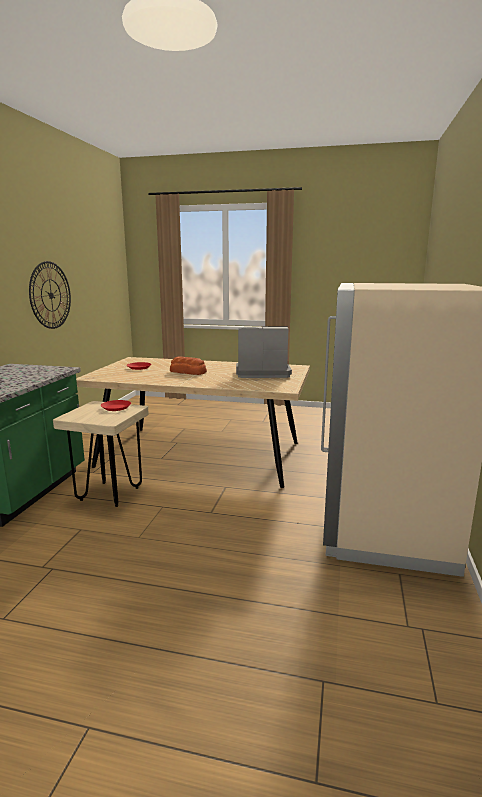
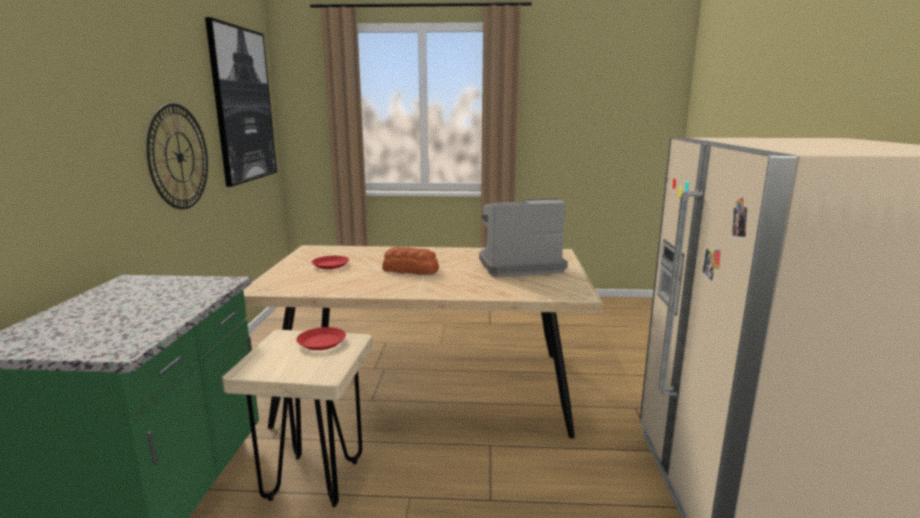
camera: 10 degrees left, 0 degrees up
none -> picture [205,17,277,187]

